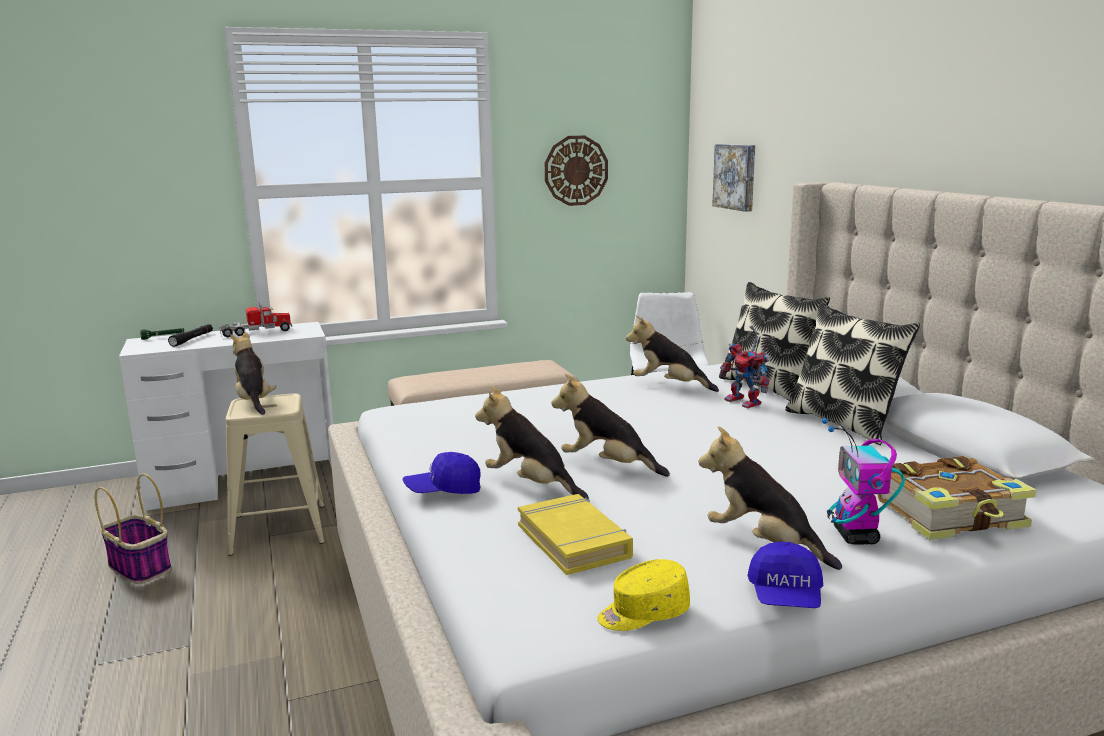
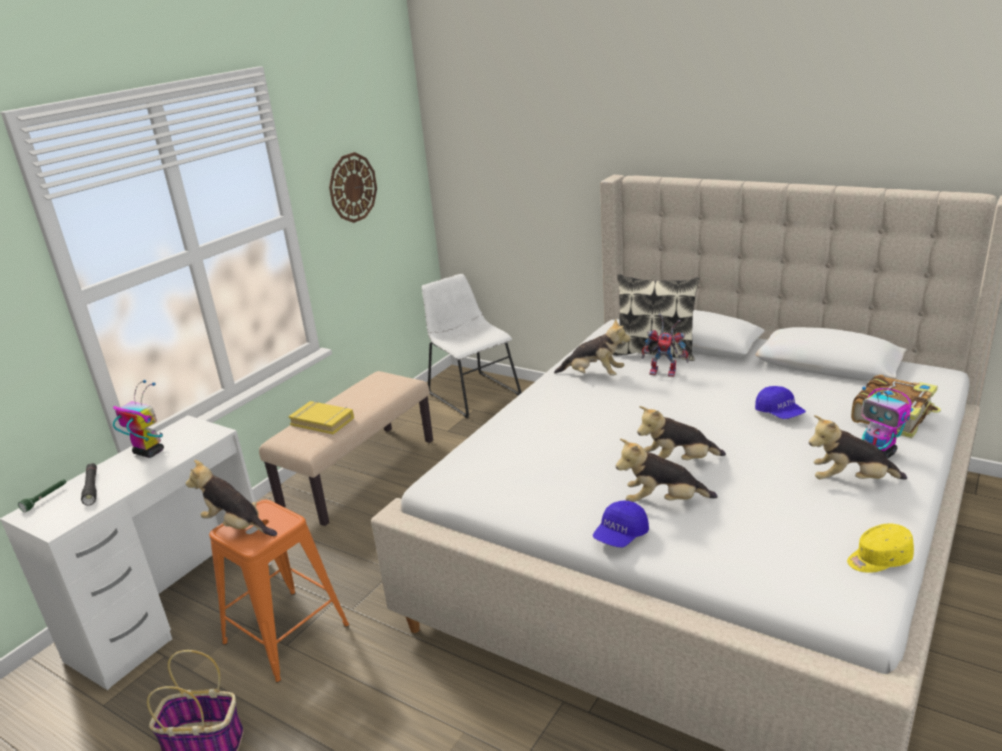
camera: 35 degrees left, 10 degrees up
toy truck [219,301,292,337] -> toy robot [113,380,164,458]
beige stool [226,394,325,556] -> orange stool [209,500,349,683]
yellow book [518,494,633,575] -> yellow book moved to [288,401,354,434]
yellow cap [597,559,690,631] -> yellow cap turned 45 degrees clockwise [847,523,914,573]
plush toy [626,315,719,392] -> plush toy turned 150 degrees counterclockwise [554,318,631,376]
picture [712,144,755,212] -> none
blue cap [748,541,823,608] -> blue cap moved to [755,386,806,419]
pillow [785,303,920,445] -> none

